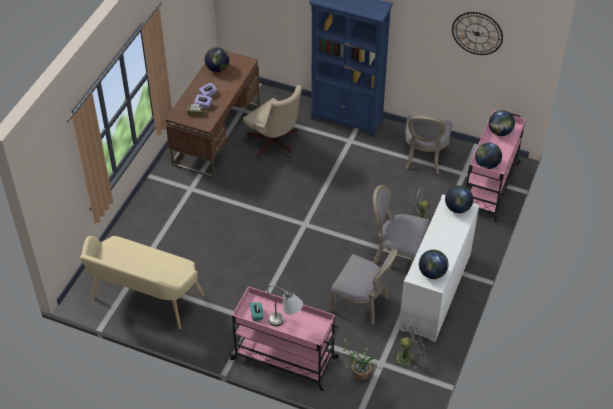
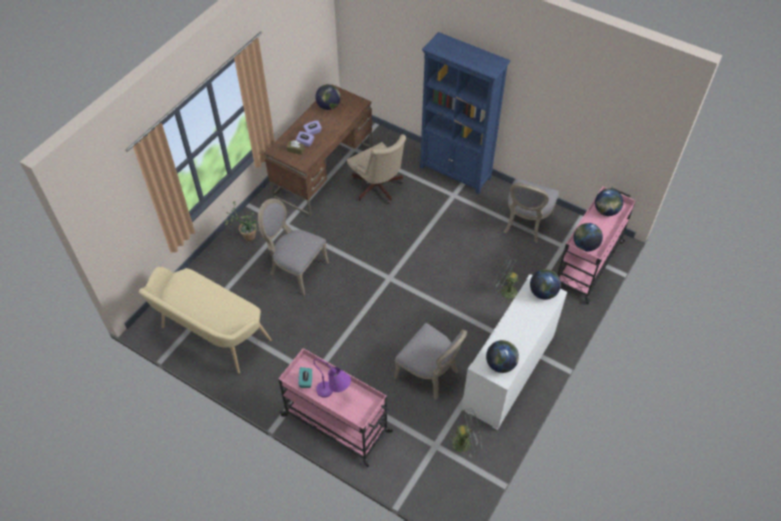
camera: 10 degrees right, 5 degrees up
grey table lamp [267,285,303,326] -> purple table lamp [314,359,351,398]
potted plant [343,339,381,381] -> potted plant moved to [225,201,260,241]
grey chair [373,185,429,263] -> grey chair moved to [258,198,329,295]
wall clock [452,12,503,55] -> none

